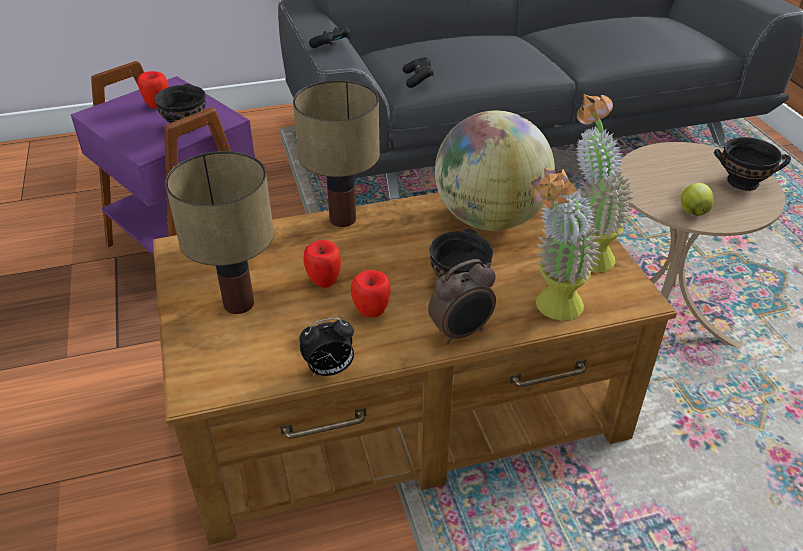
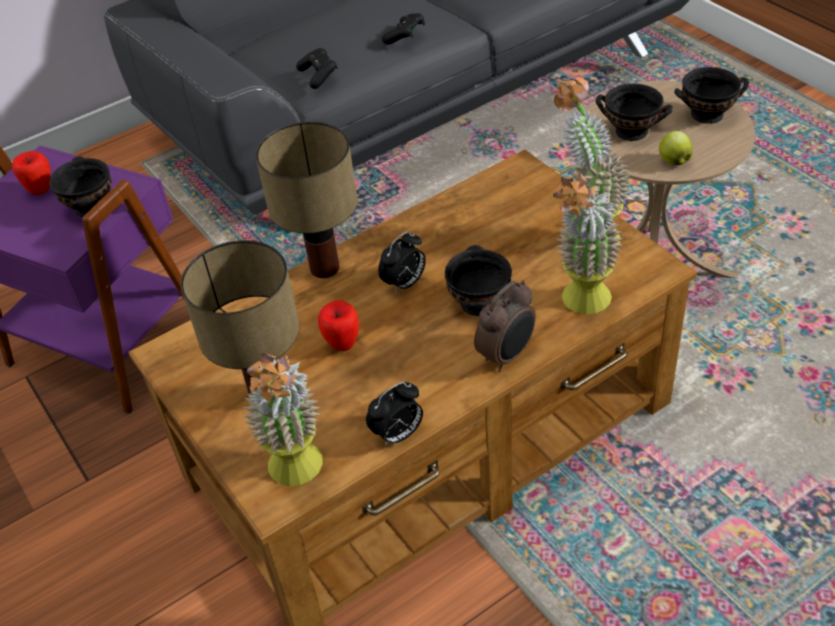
camera: 15 degrees left, 5 degrees up
black game controller [309,27,350,48] -> black game controller moved to [382,13,425,45]
apple [351,270,391,317] -> none
globe [435,111,555,231] -> none
none -> potted plant [242,353,323,486]
none -> alarm clock [378,231,426,294]
none -> black bowl [595,84,673,141]

